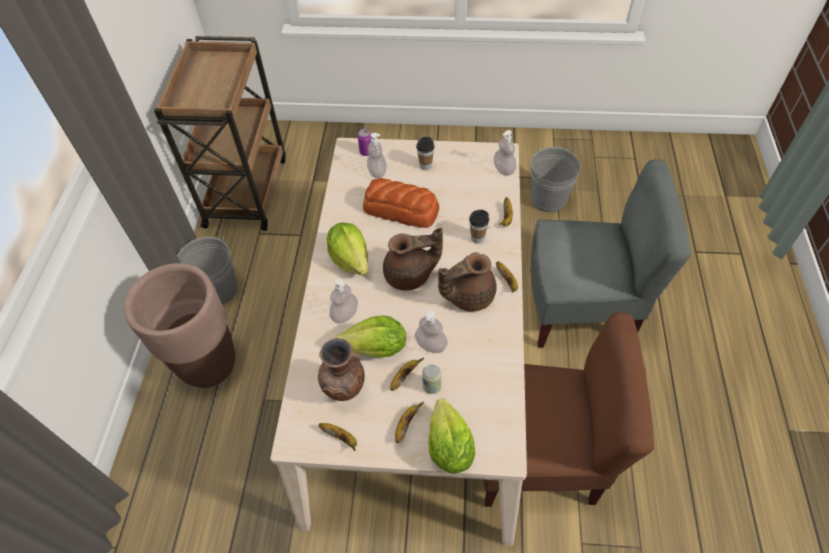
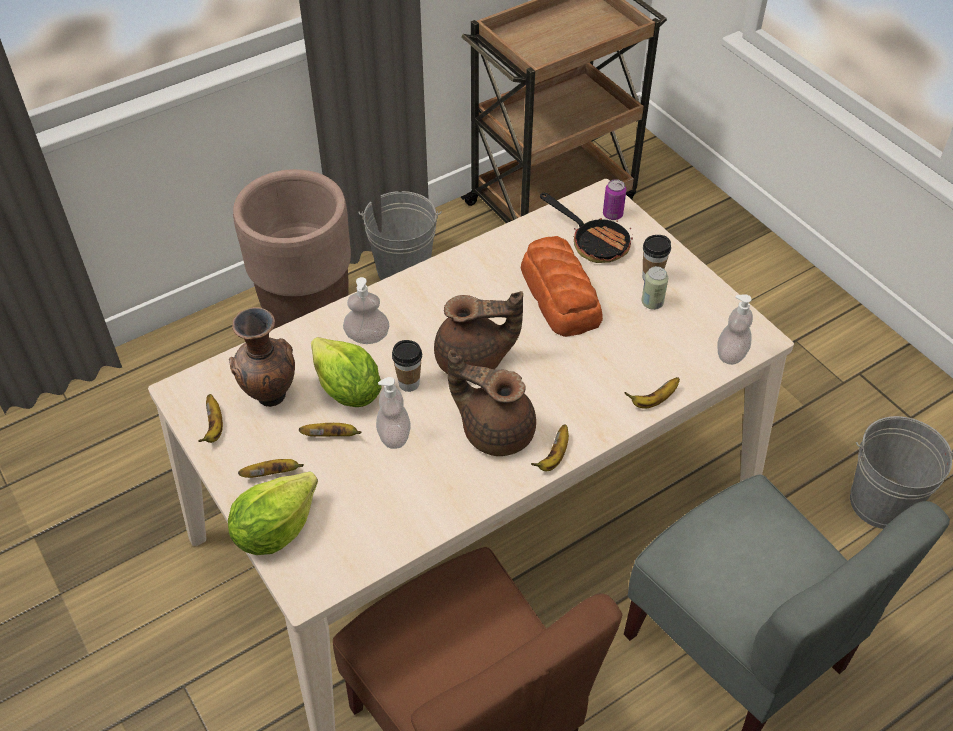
camera: 50 degrees right, 5 degrees down
lettuce [327,223,368,275] -> none
soap dispenser [367,133,387,178] -> frying pan [540,193,633,263]
brown teapot [383,228,443,291] -> brown teapot turned 45 degrees counterclockwise [434,291,523,374]
can [422,364,441,394] -> can moved to [642,266,668,310]
cup [469,210,489,244] -> cup moved to [392,340,422,392]

